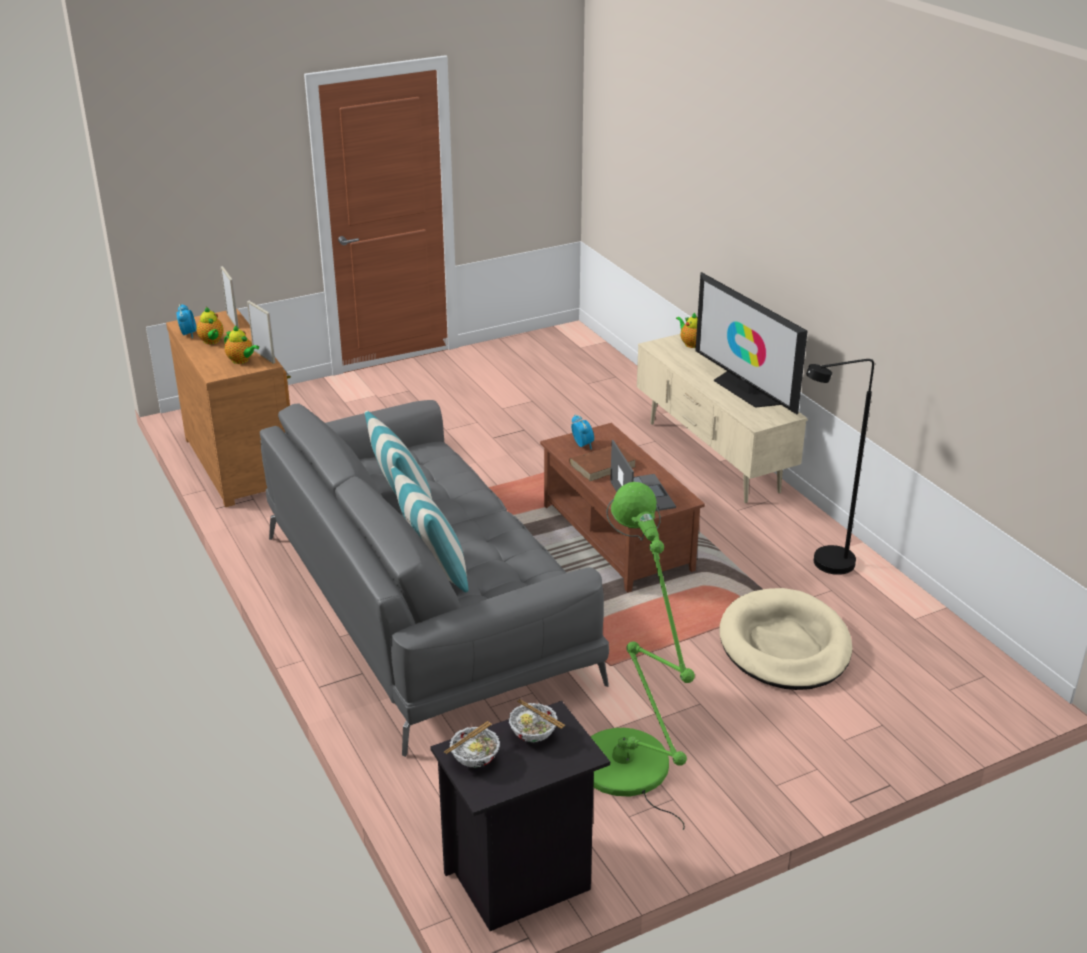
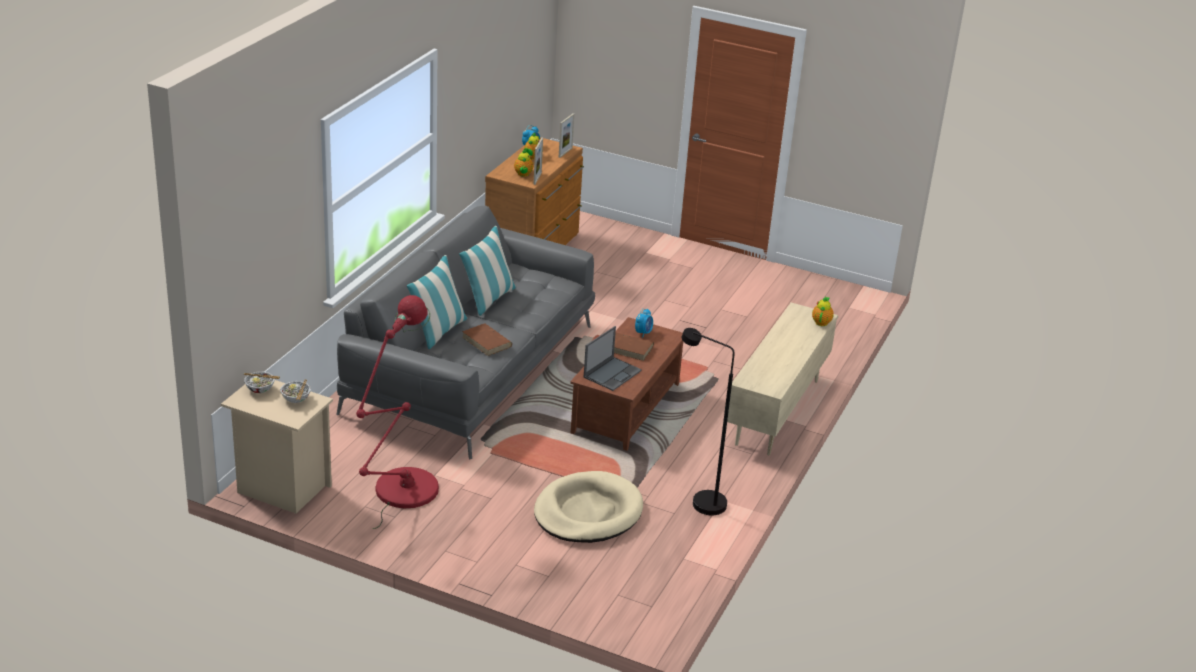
camera: 50 degrees right, 0 degrees up
black nightstand [430,701,610,931] -> beige nightstand [221,380,333,514]
green floor lamp [590,482,695,830] -> red floor lamp [356,295,439,529]
television [695,272,807,414] -> none
none -> brown book [462,323,512,356]

